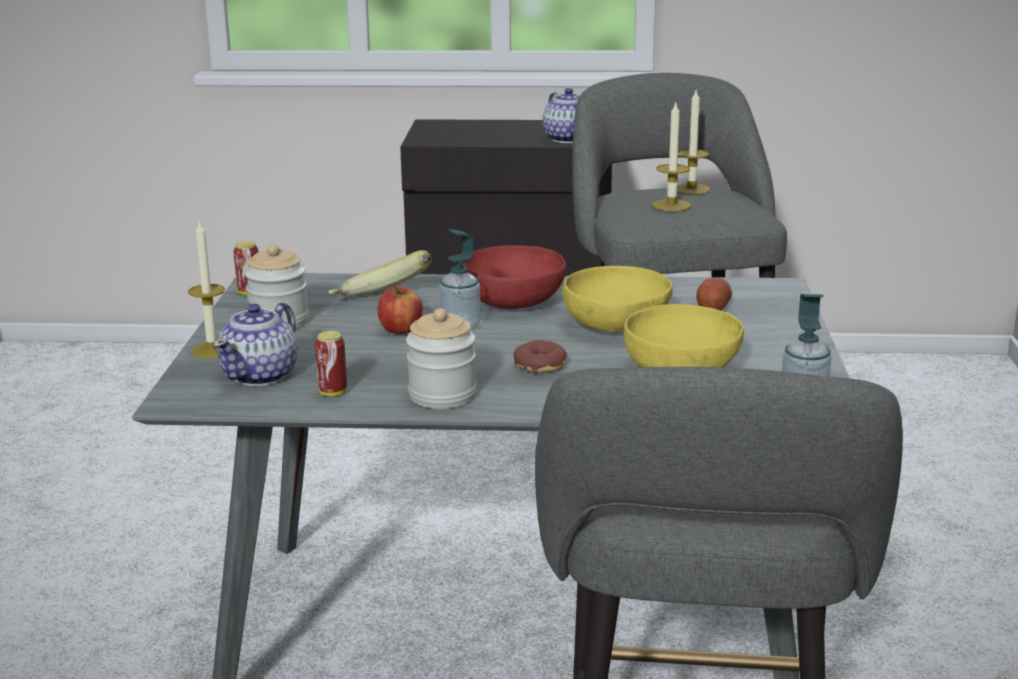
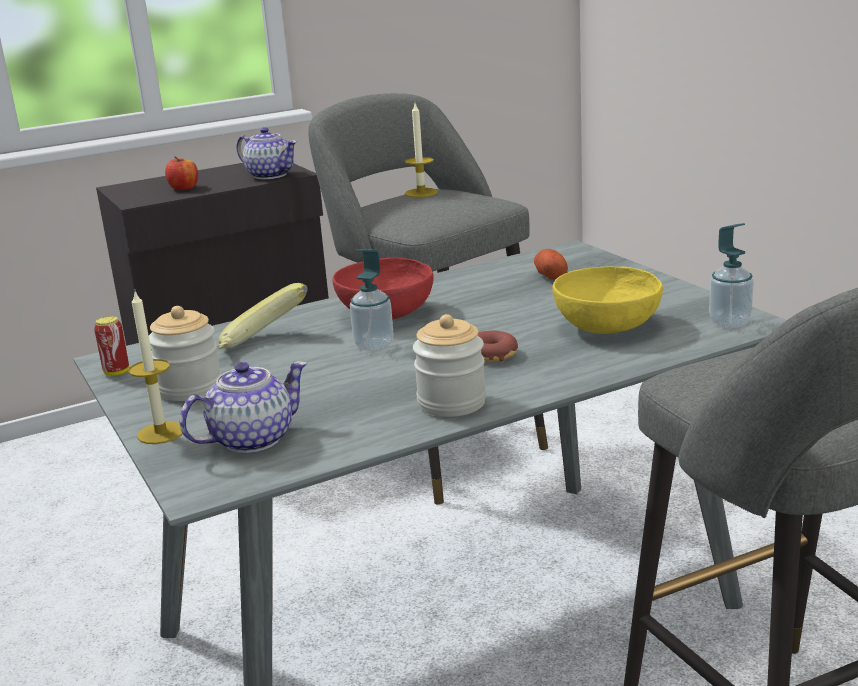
camera: 30 degrees left, 0 degrees up
teapot [213,302,298,386] -> teapot turned 120 degrees counterclockwise [179,361,308,453]
can [315,331,347,397] -> none
apple [378,285,423,334] -> apple moved to [165,156,198,190]
yellow bowl [563,266,673,333] -> none
candle [652,102,691,211] -> none

